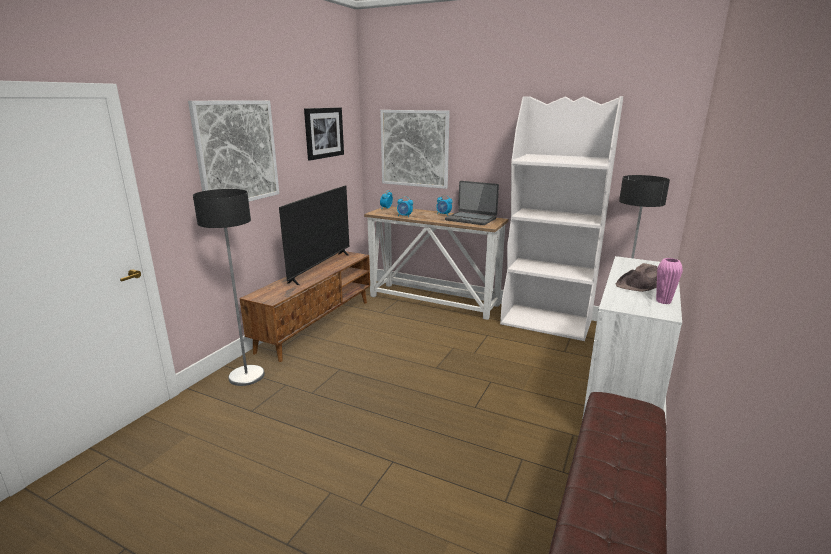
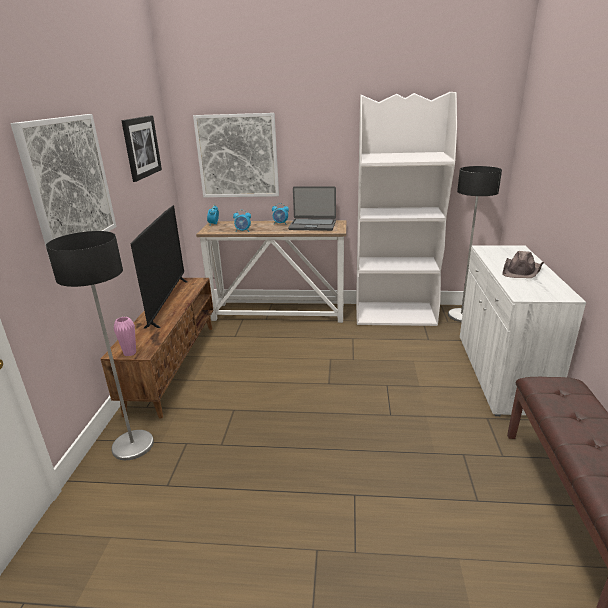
camera: 20 degrees left, 5 degrees up
pink vase [656,258,683,304] -> pink vase moved to [114,317,136,356]

